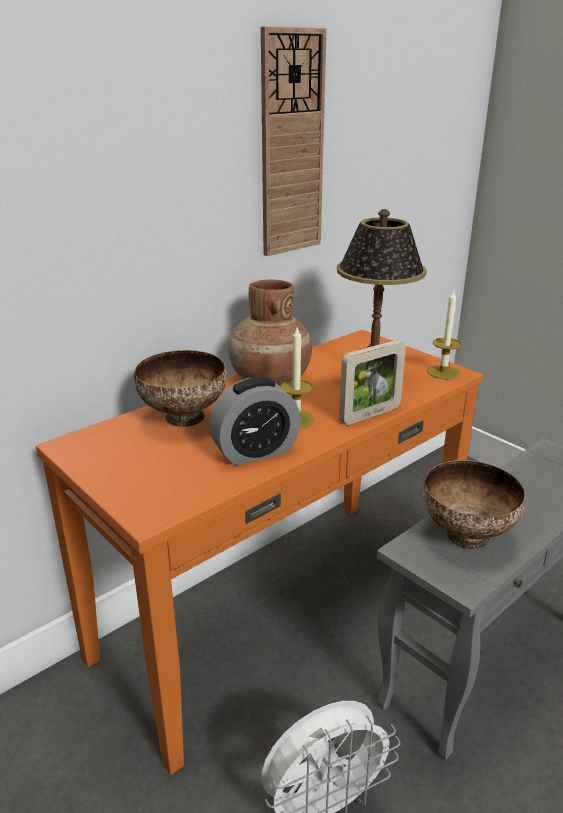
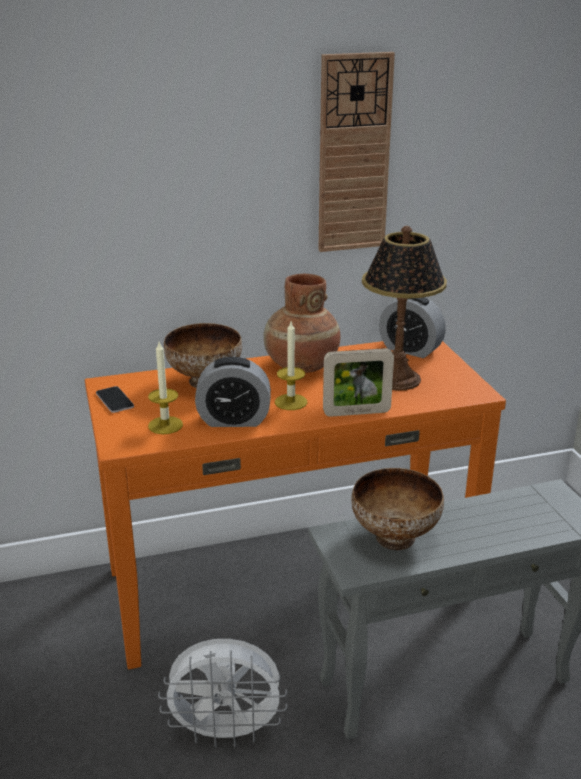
camera: 25 degrees right, 0 degrees up
candle [427,288,461,379] -> candle moved to [148,342,183,434]
none -> phone [96,386,134,413]
none -> alarm clock [379,297,446,358]

